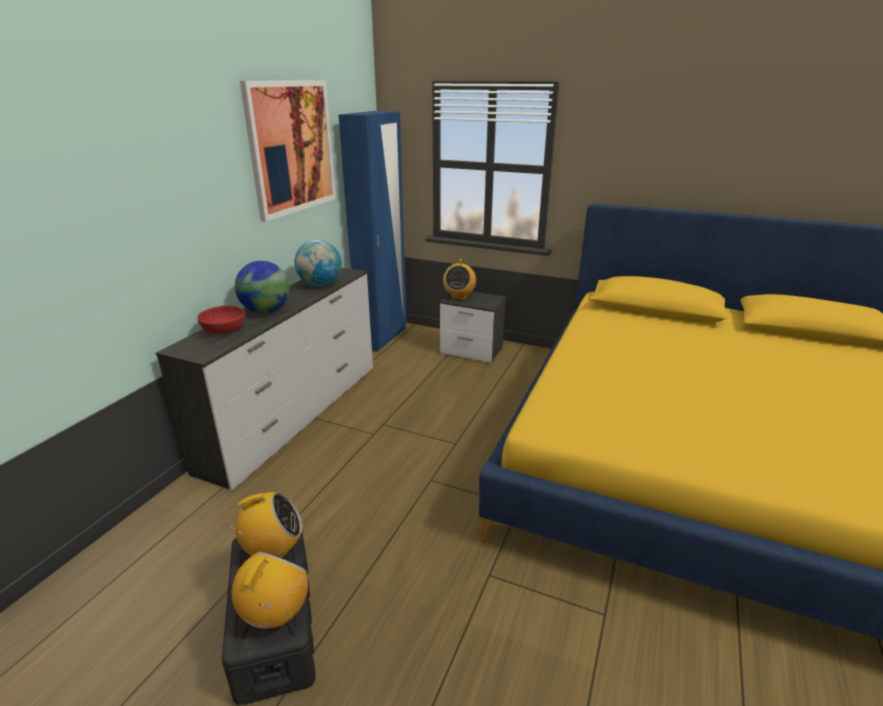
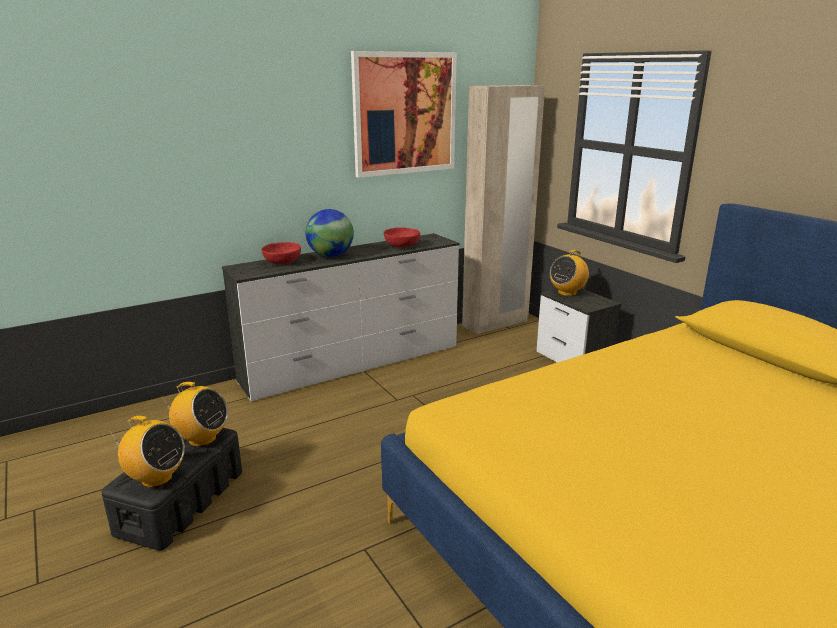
camera: 35 degrees right, 5 degrees down
radio [232,552,308,629] -> radio turned 60 degrees clockwise [110,416,185,488]
globe [294,240,342,286] -> red bowl [384,227,420,247]
blue wardrobe [339,111,407,352] -> beige wardrobe [462,85,545,335]

